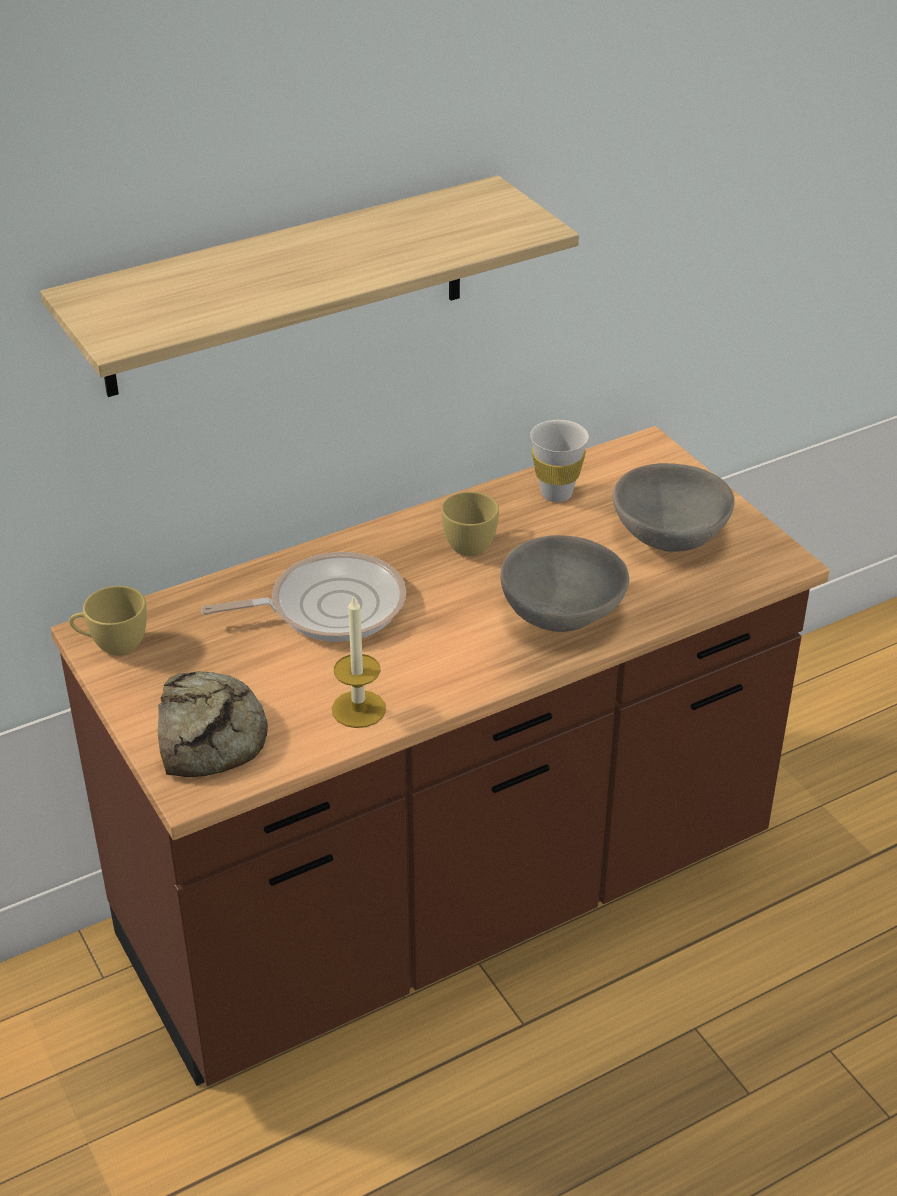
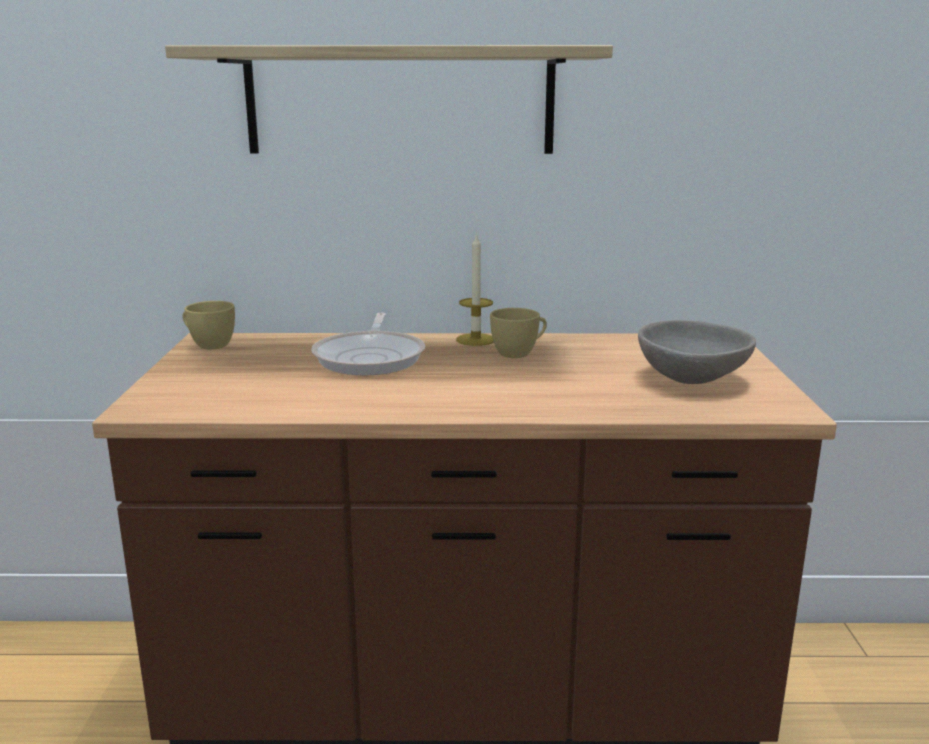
camera: 30 degrees right, 20 degrees down
bread [158,671,268,777] -> none
frying pan [201,552,406,642] -> frying pan turned 75 degrees clockwise [311,313,425,375]
candle [332,595,386,728] -> candle moved to [456,233,494,346]
grey bowl [500,535,629,632] -> none
white cup [530,420,589,502] -> none

